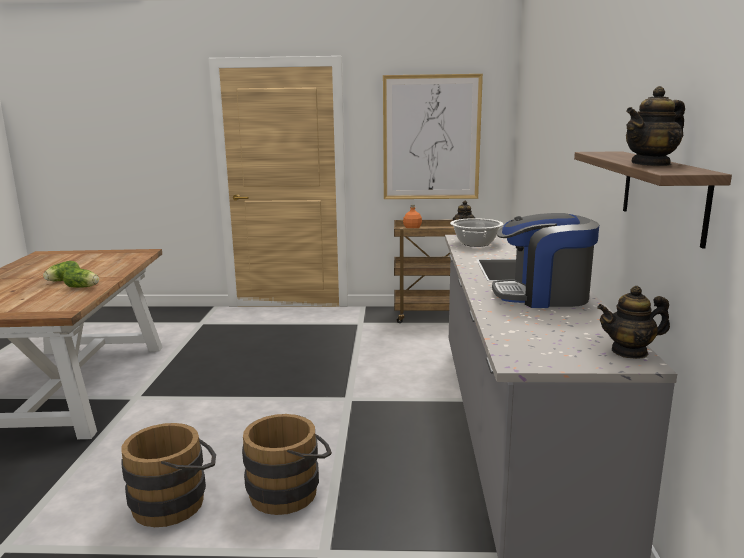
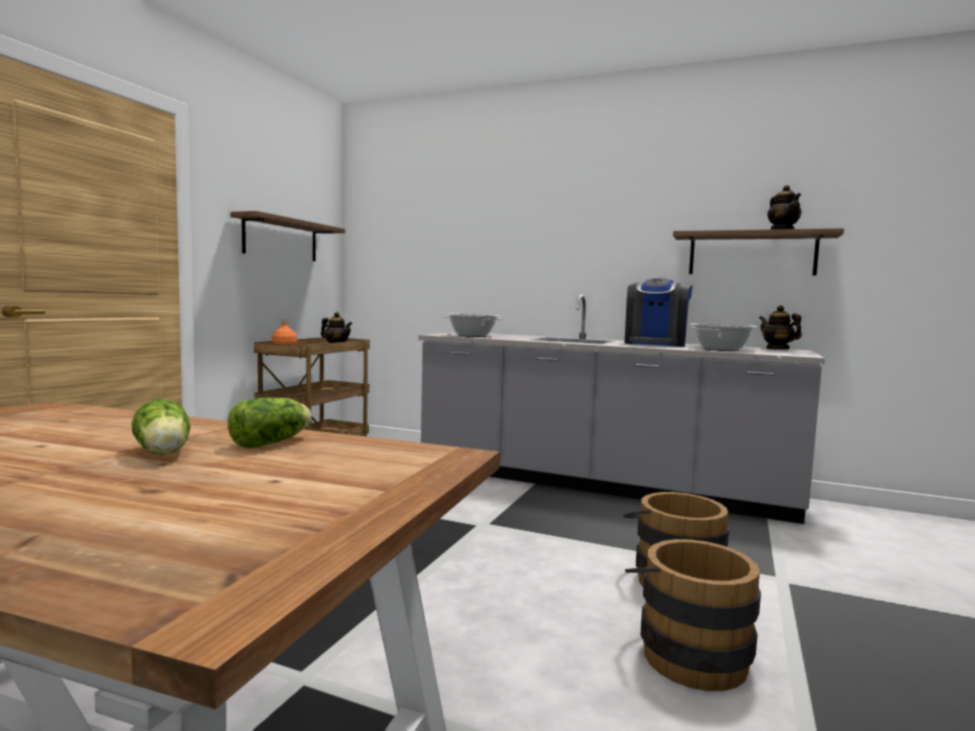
camera: 70 degrees left, 10 degrees down
picture [383,74,483,199] -> shelf [231,211,345,261]
teapot [597,286,670,359] -> teapot turned 135 degrees clockwise [759,305,802,350]
none -> cooking pot [691,323,757,351]

